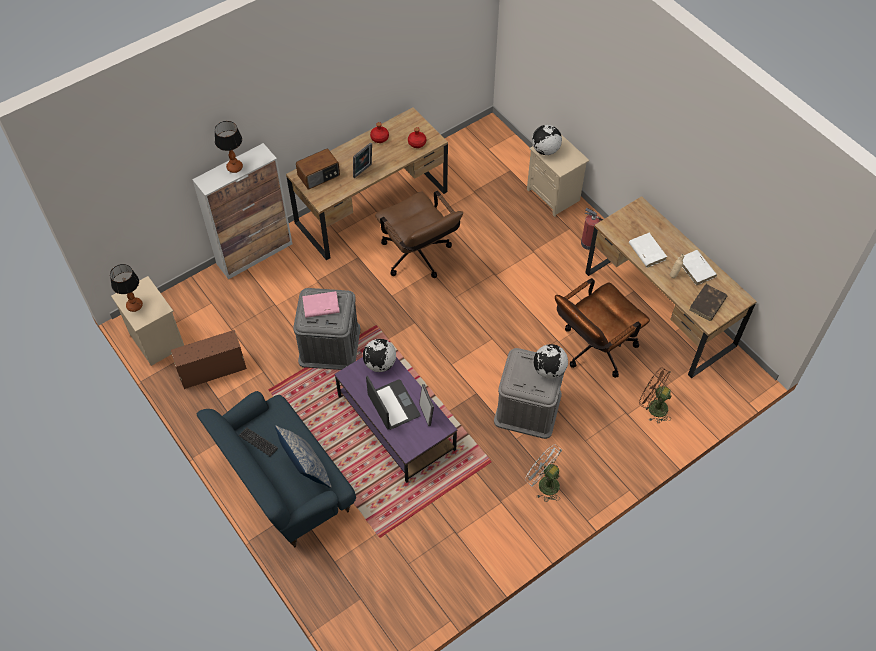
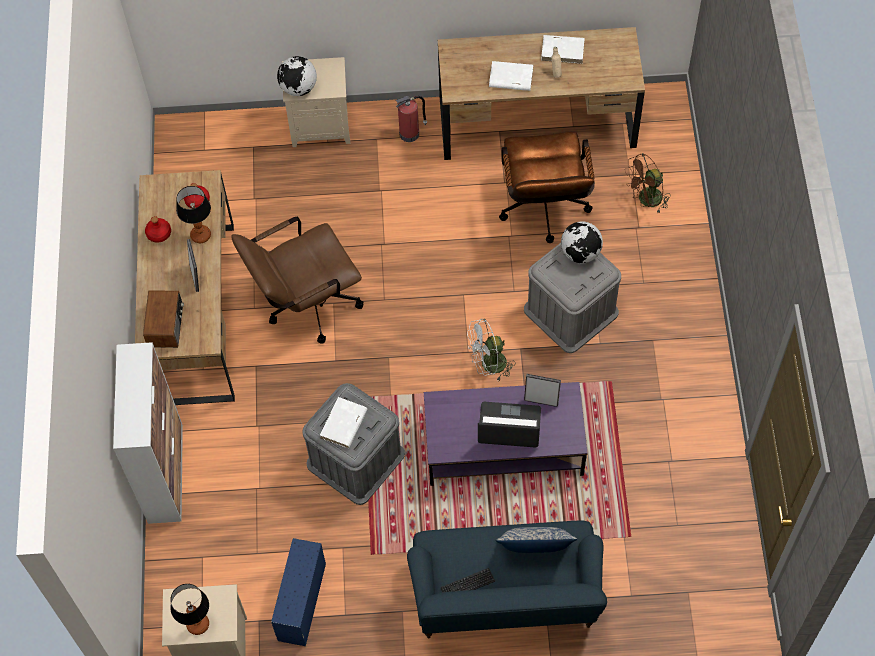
camera: 55 degrees left, 5 degrees up
brown storage box [171,330,247,389] -> blue storage box [271,538,326,646]
table lamp [215,121,243,173] -> table lamp moved to [176,186,211,243]
pink book [302,291,340,318] -> white book [320,397,368,448]
globe [363,339,396,372] -> none
brown office chair [375,191,463,278] -> brown office chair turned 150 degrees clockwise [232,217,363,344]
white fan [525,444,562,502] -> white fan moved to [467,318,516,381]
brown book [689,284,727,321] -> none

